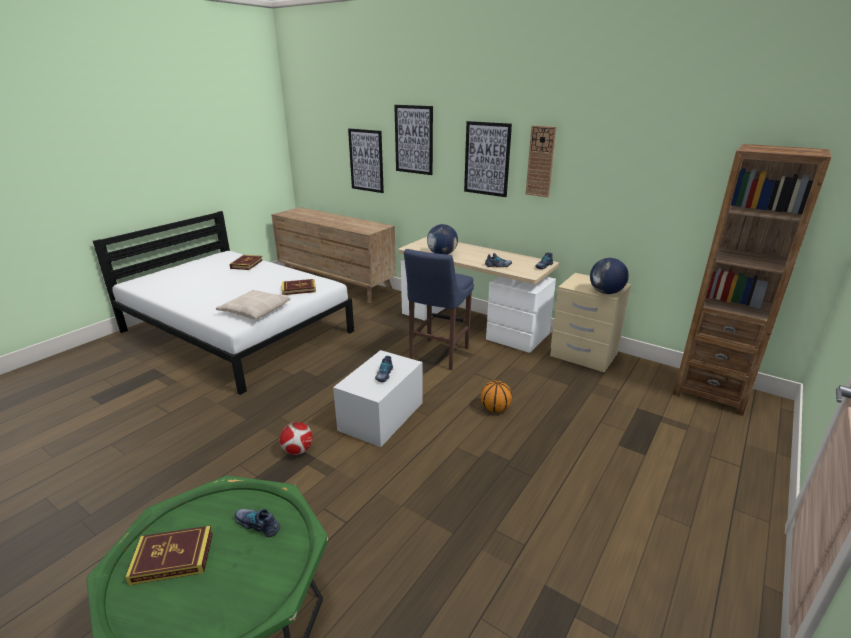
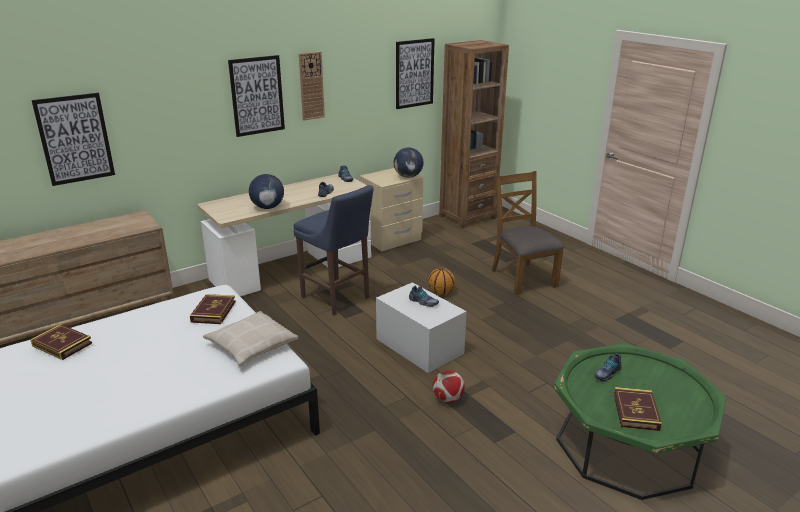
camera: 70 degrees left, 0 degrees up
picture [394,105,433,175] -> picture moved to [396,38,435,109]
none -> brown chair [491,171,564,295]

